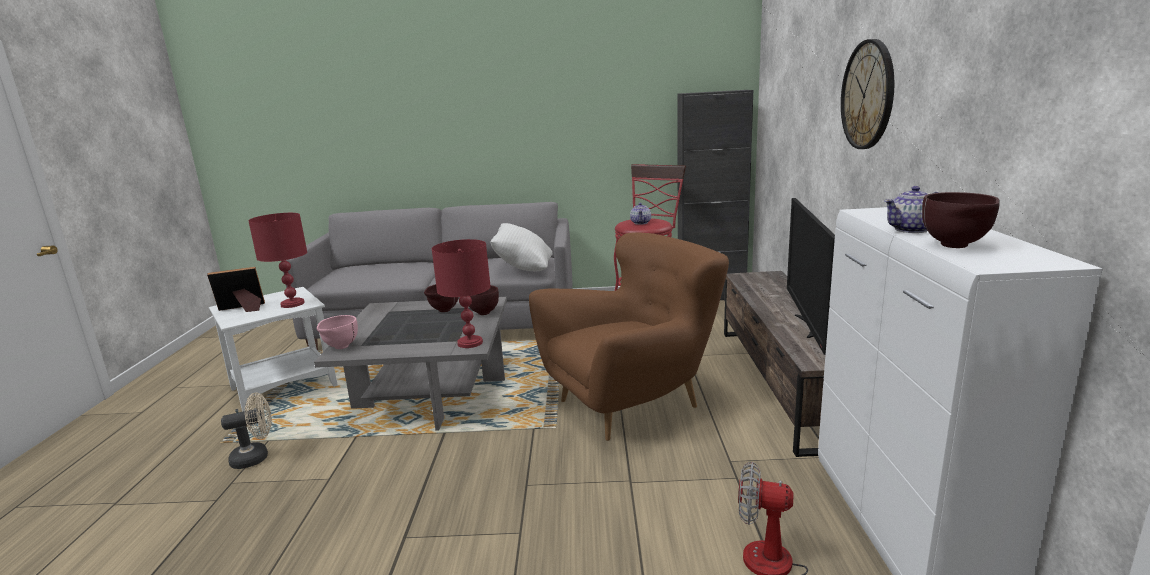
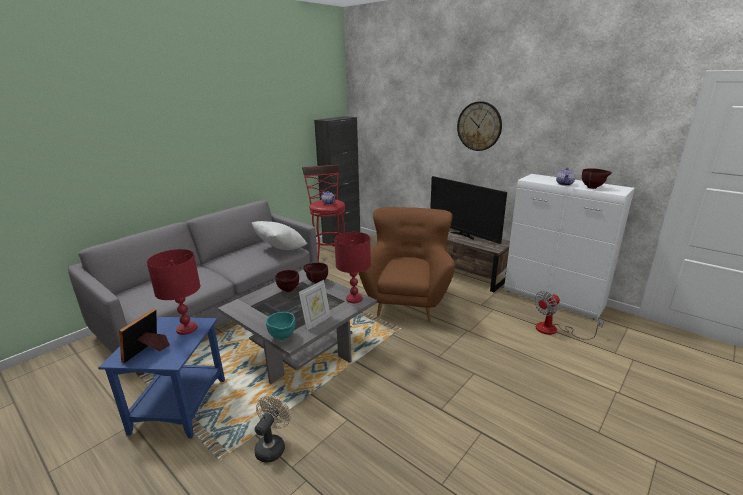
camera: 50 degrees left, 5 degrees up
white side table [209,287,338,412] -> blue side table [98,317,225,438]
pink bowl [317,315,358,349] -> turquoise bowl [266,312,295,340]
none -> picture frame [299,280,331,331]

